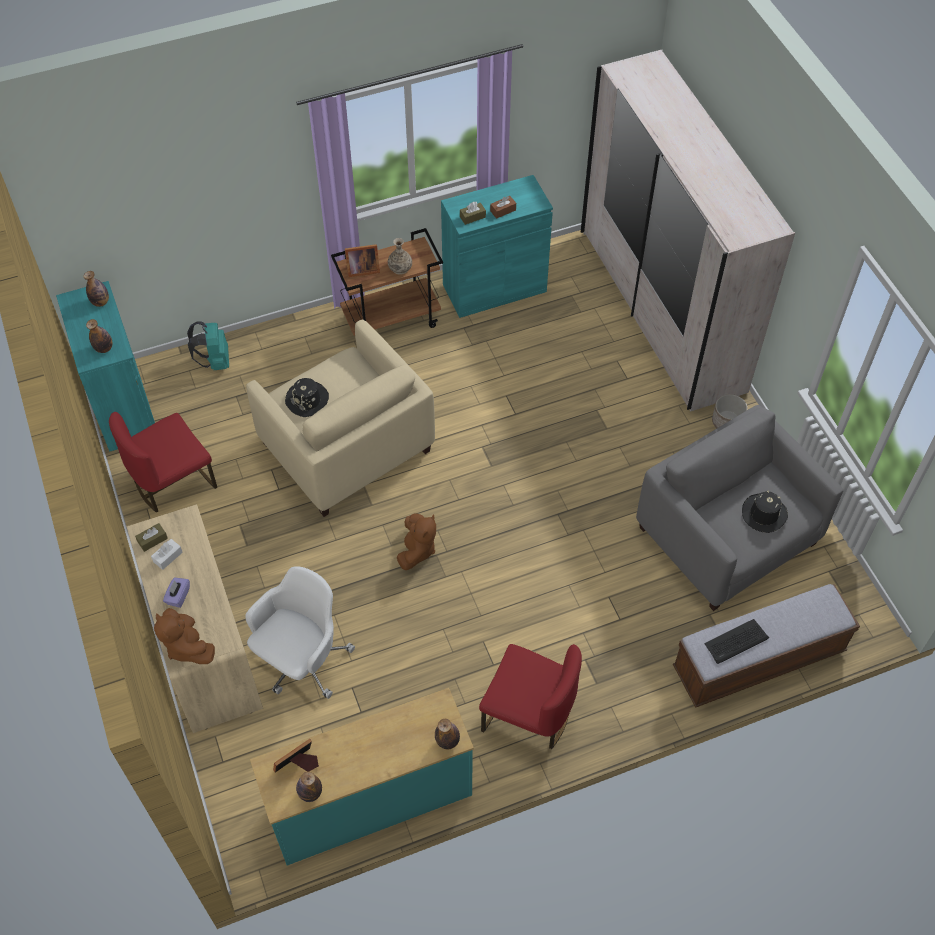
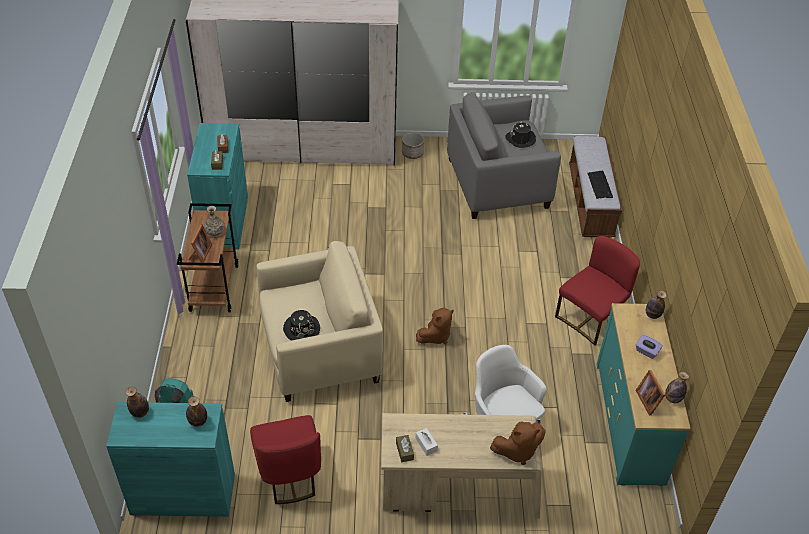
camera: 70 degrees left, 10 degrees down
purple tissue box [163,577,190,608] -> purple tissue box moved to [636,335,663,359]
brown plush toy [397,514,436,570] -> brown plush toy turned 105 degrees clockwise [416,308,454,344]

